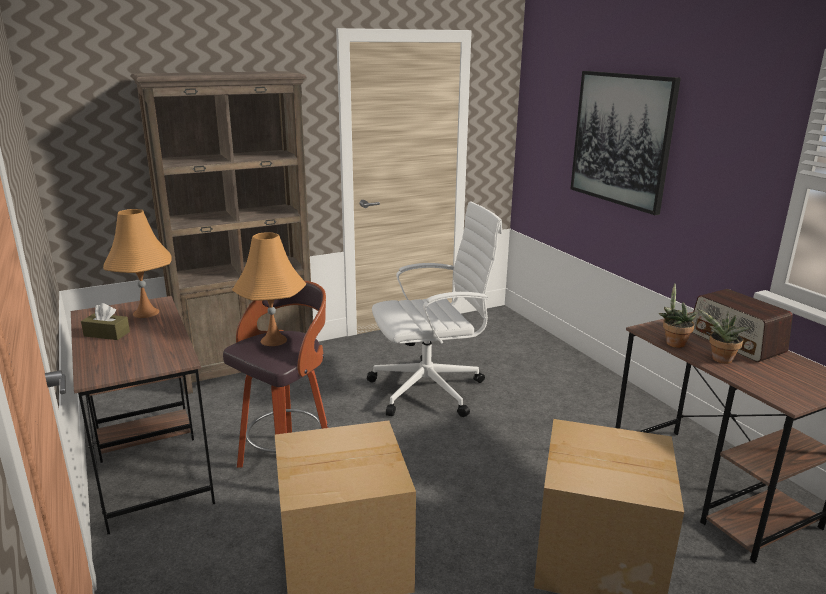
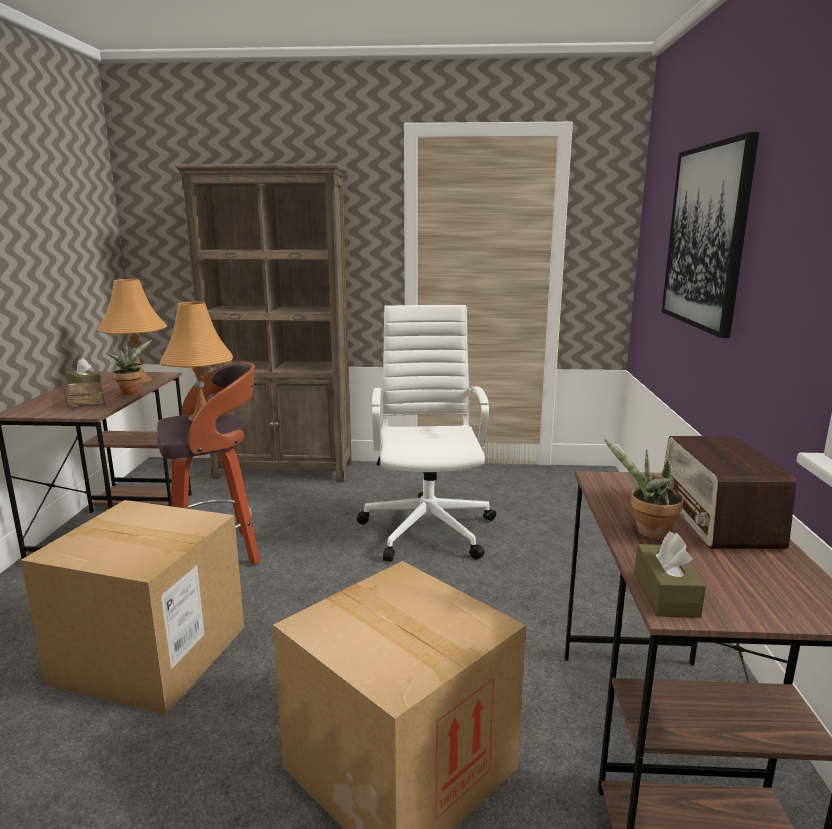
camera: 30 degrees right, 5 degrees down
white office chair [367,201,502,417] -> white office chair turned 105 degrees counterclockwise [357,305,496,562]
potted plant [658,284,698,348] -> potted plant moved to [106,340,152,395]
none -> brown book [64,382,106,406]
none -> brown tissue box [634,531,706,618]

